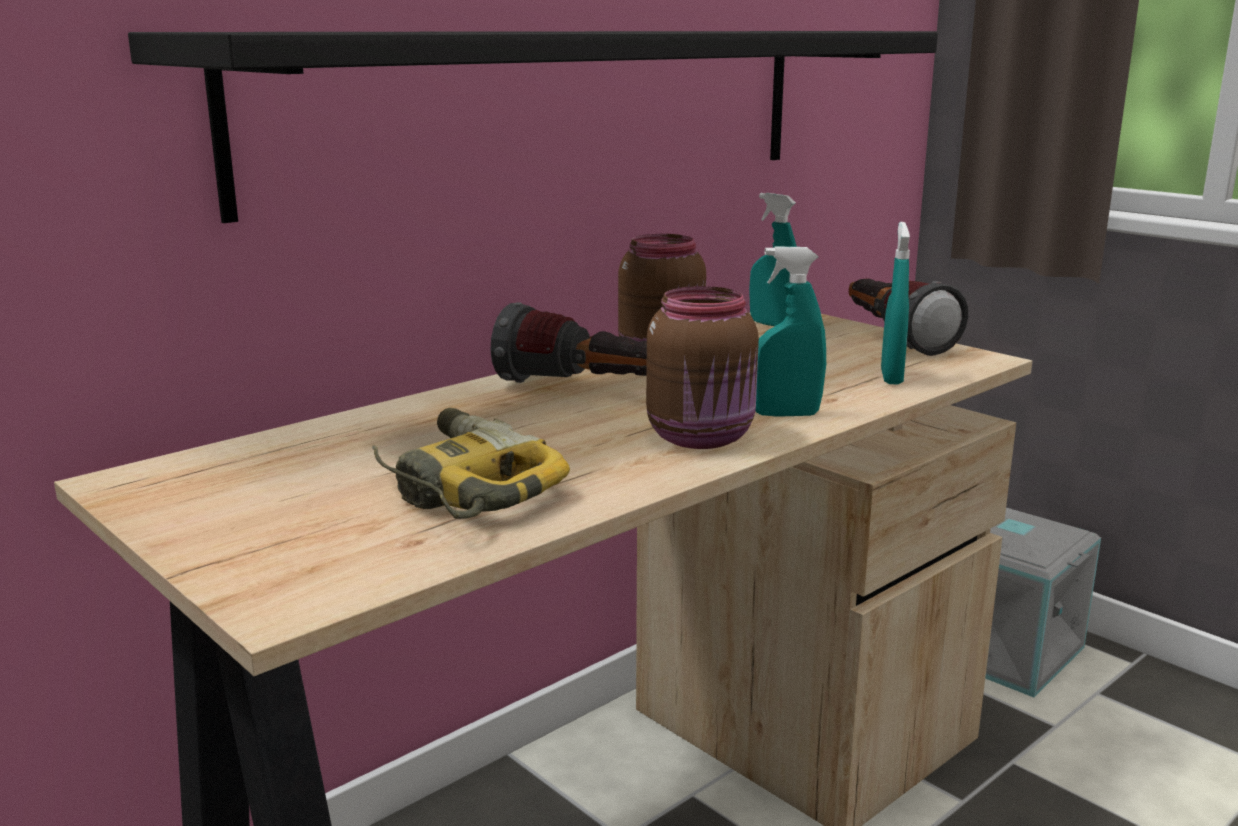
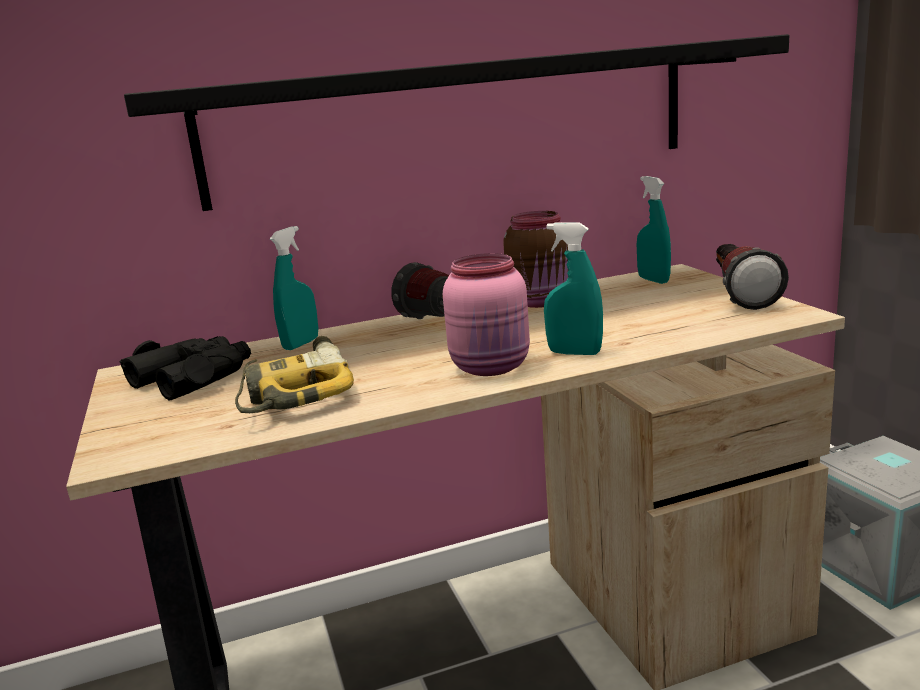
camera: 25 degrees right, 0 degrees up
brown jar [646,286,759,449] -> pink jar [443,253,530,376]
turquoise spray bottle [881,222,910,384] -> turquoise spray bottle moved to [270,226,318,350]
none -> black binoculars [120,336,251,400]

